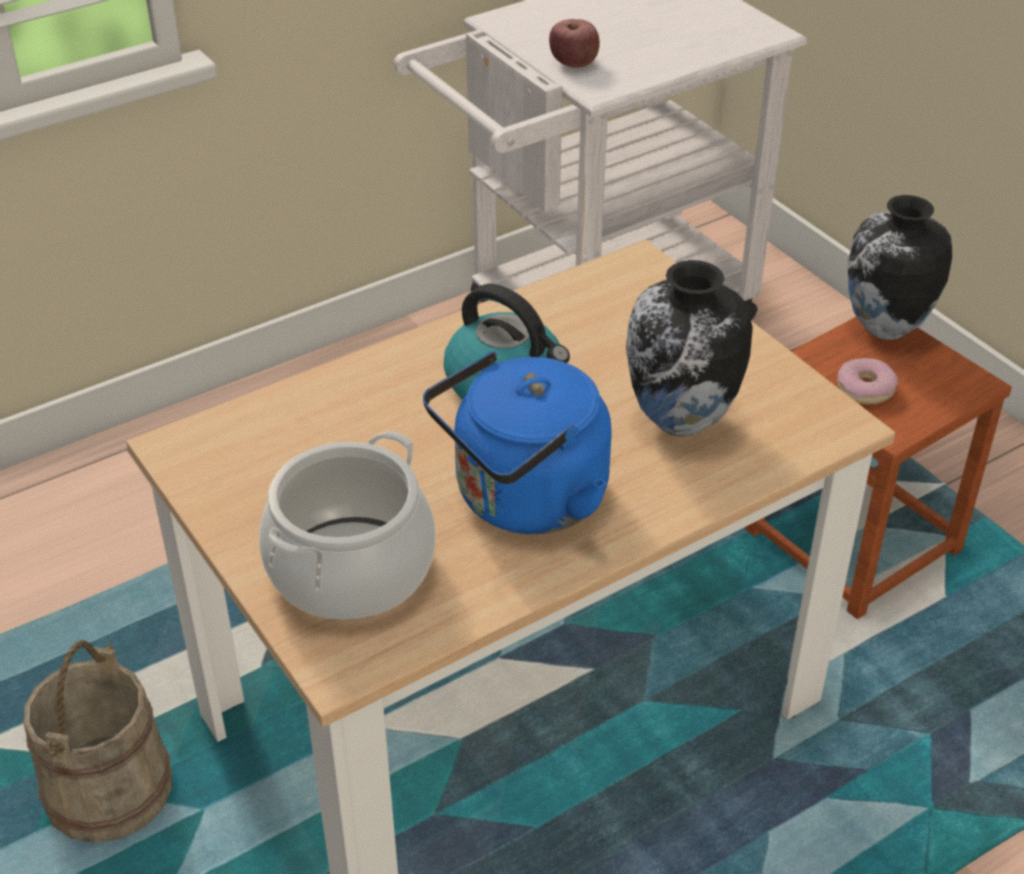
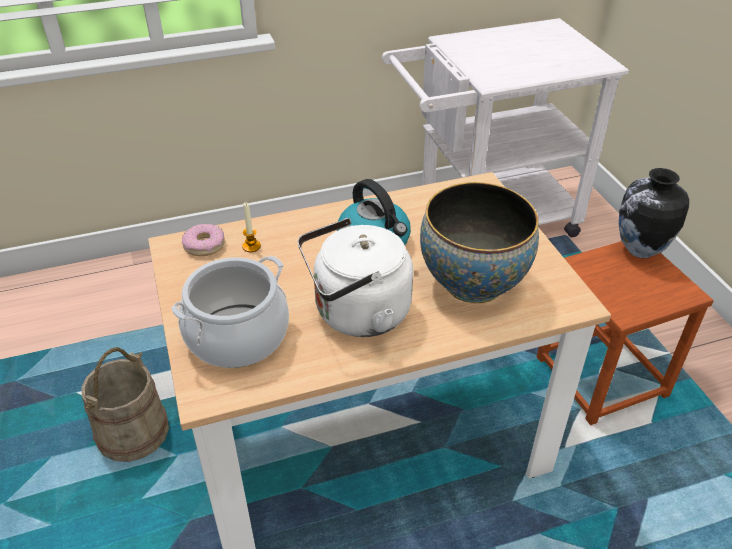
camera: 15 degrees right, 0 degrees up
blue kettle [423,351,612,534] -> white kettle [298,218,413,337]
apple [549,19,600,68] -> none
vase [626,260,753,437] -> bowl [420,182,539,303]
donut [837,358,898,405] -> donut moved to [182,224,225,256]
none -> candle [242,203,261,252]

